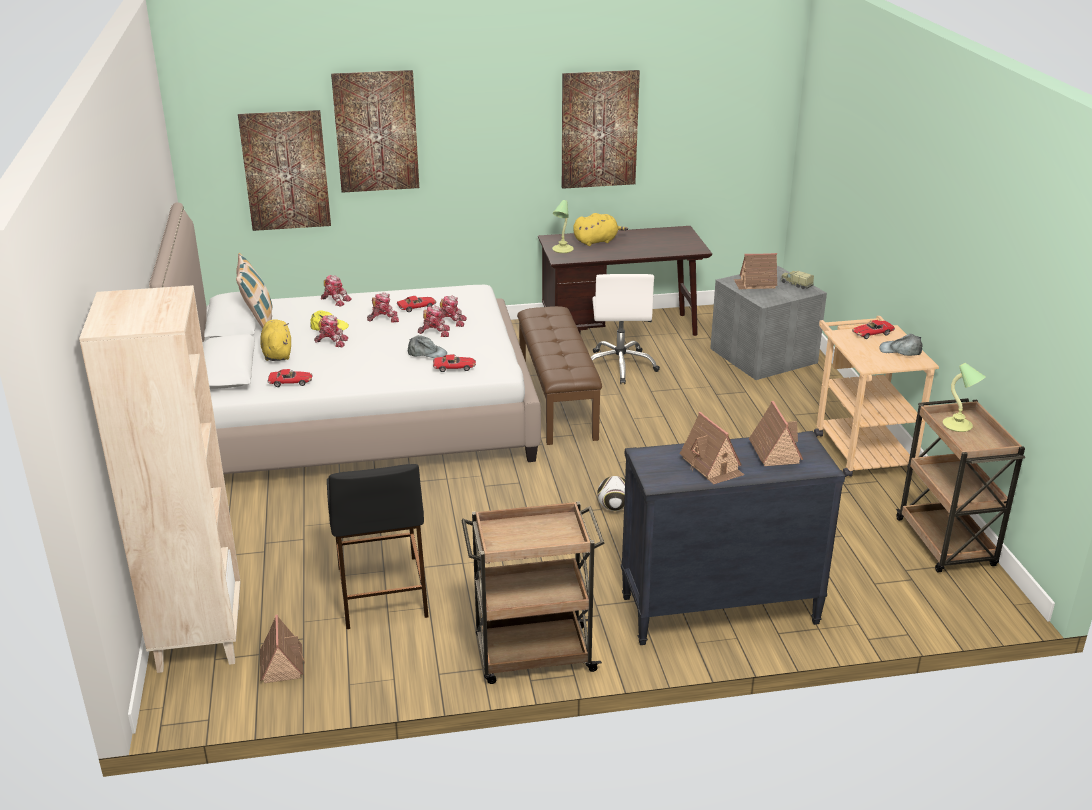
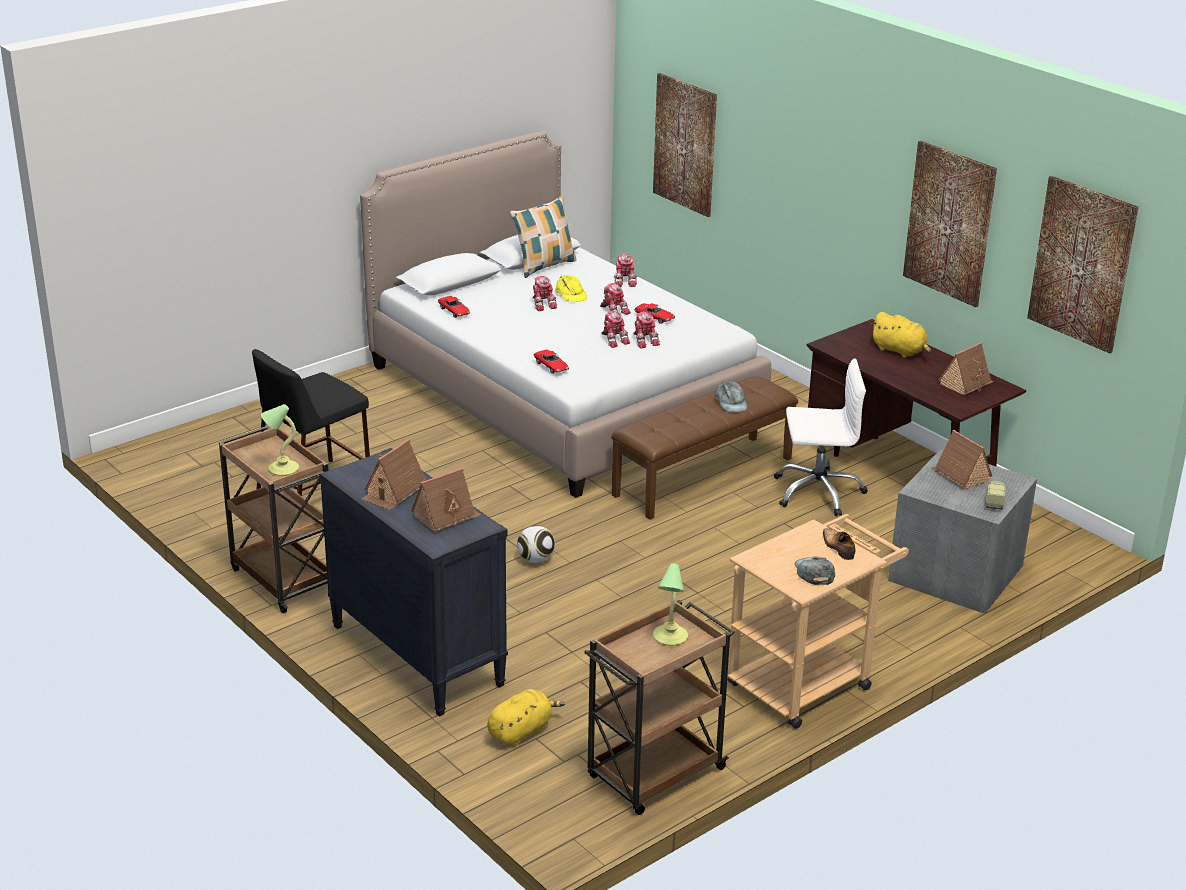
camera: 60 degrees right, 0 degrees up
beige bookcase [79,285,240,673] -> none
yellow plush toy [260,319,291,361] -> yellow plush toy moved to [487,689,565,746]
toy house [260,614,305,683] -> toy house moved to [938,342,993,396]
picture [331,70,419,193] -> picture moved to [1027,176,1138,353]
grey cap [407,335,447,358] -> grey cap moved to [715,381,748,412]
table lamp [552,200,574,253] -> table lamp moved to [261,404,299,476]
white office chair [591,274,660,384] -> white office chair turned 150 degrees counterclockwise [774,359,868,516]
toy car [852,320,895,339] -> shoe [823,528,855,560]

